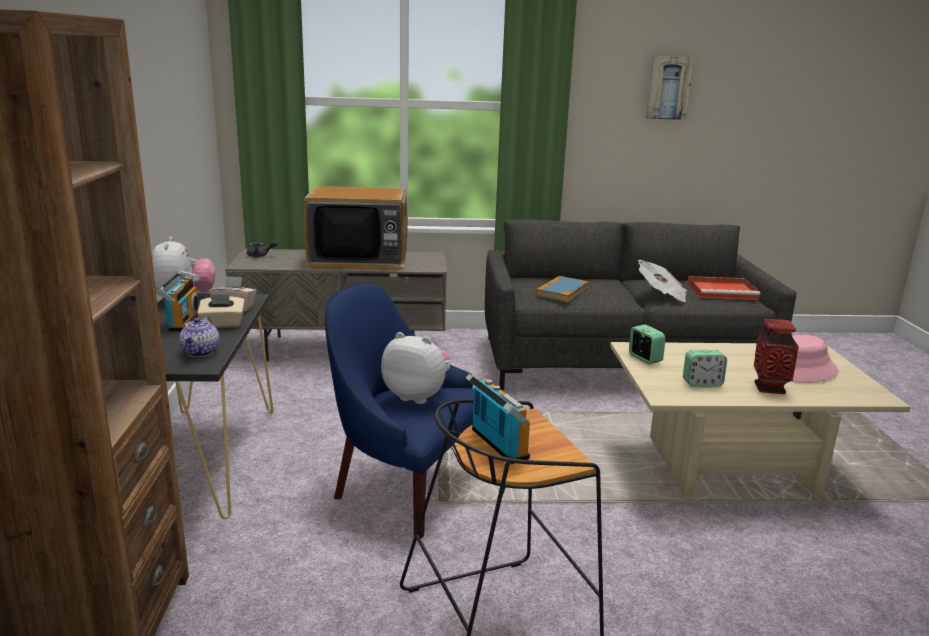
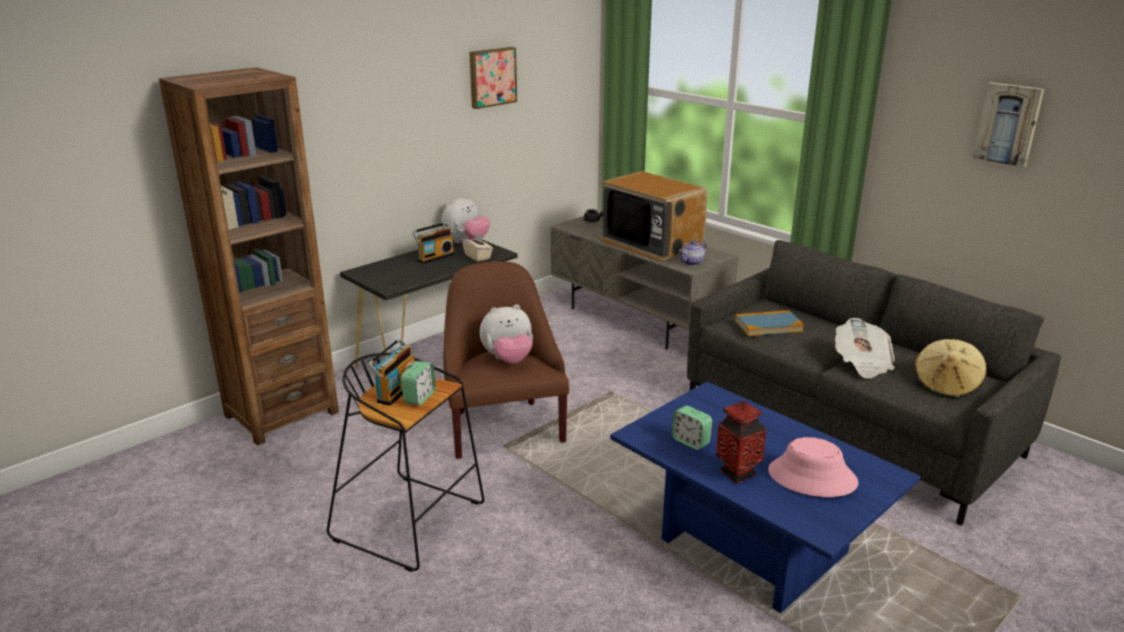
camera: 50 degrees right, 5 degrees up
teapot [179,316,219,357] -> teapot moved to [678,240,707,266]
beige tissue box [198,294,245,328] -> none
blue armchair [325,283,474,539] -> brown armchair [443,262,569,459]
plush toy [381,332,451,404] -> plush toy turned 90 degrees clockwise [480,304,533,364]
beige coffee table [610,342,911,497] -> blue coffee table [610,382,921,613]
alarm clock [629,324,665,364] -> alarm clock moved to [401,361,436,405]
red tray [687,276,760,300] -> beige hat [915,339,987,398]
none -> picture [469,47,517,109]

